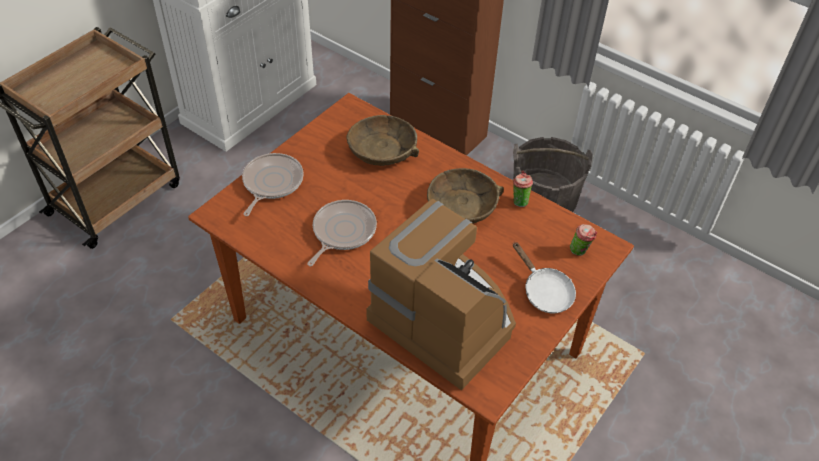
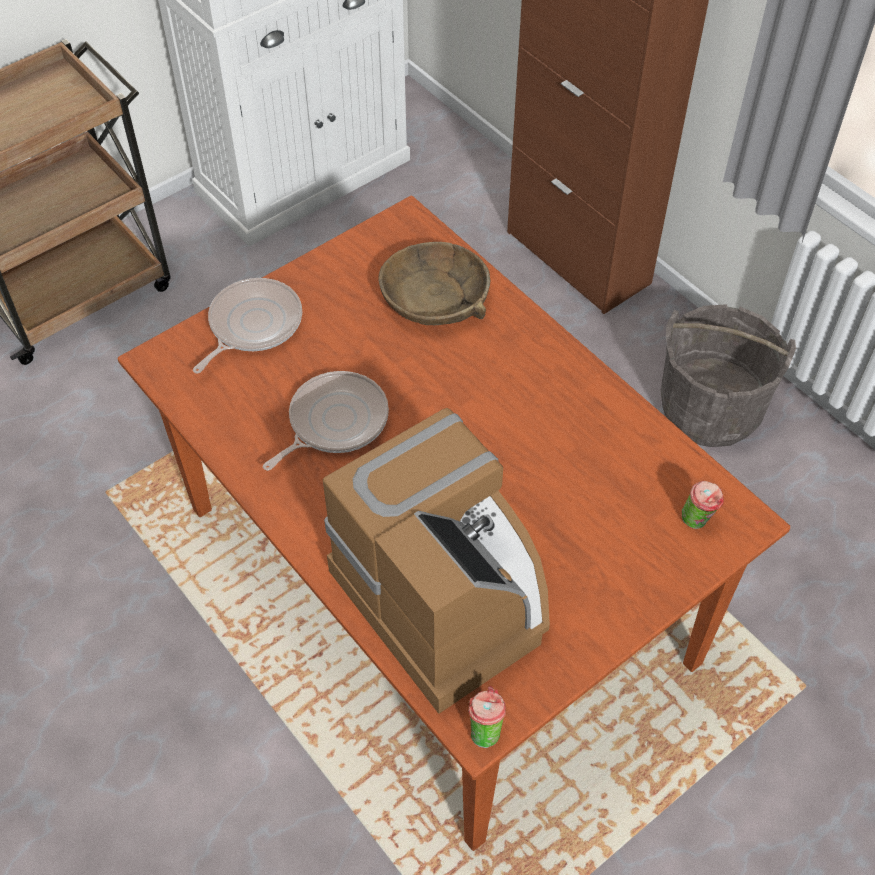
camera: 15 degrees right, 5 degrees up
brown bowl [427,168,504,224] -> none
cup [513,171,533,207] -> cup moved to [468,686,506,748]
white frying pan [513,242,576,313] -> none

